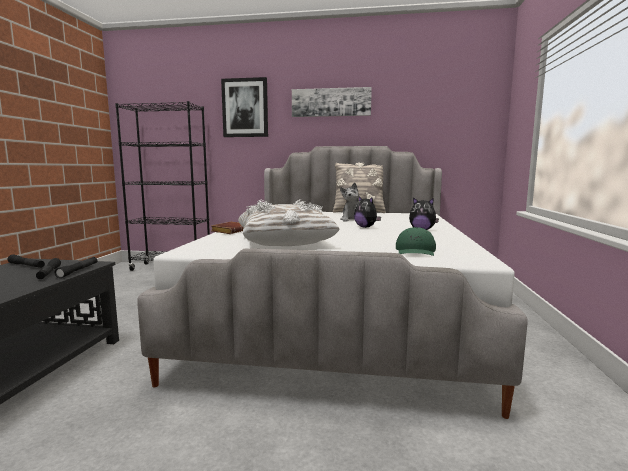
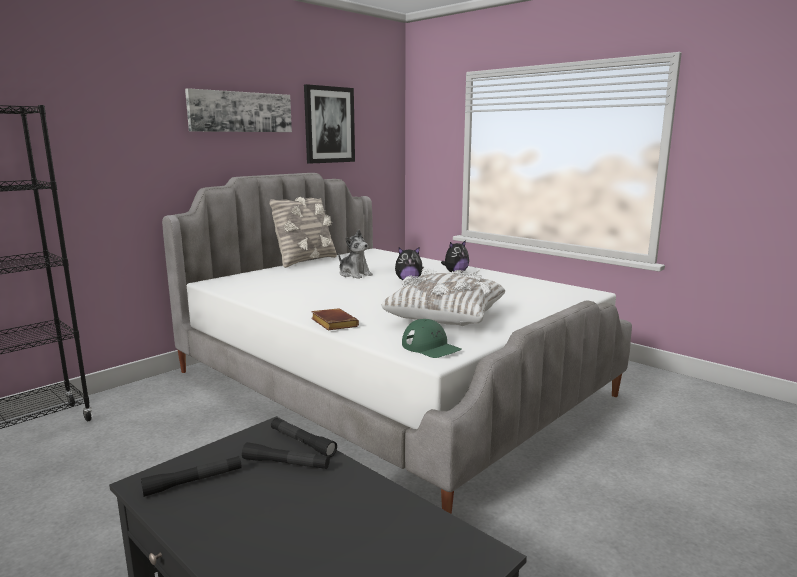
camera: 55 degrees left, 5 degrees up
picture [221,77,268,137] -> picture moved to [304,84,355,164]
green cap [396,227,436,256] -> green cap moved to [402,319,462,358]

